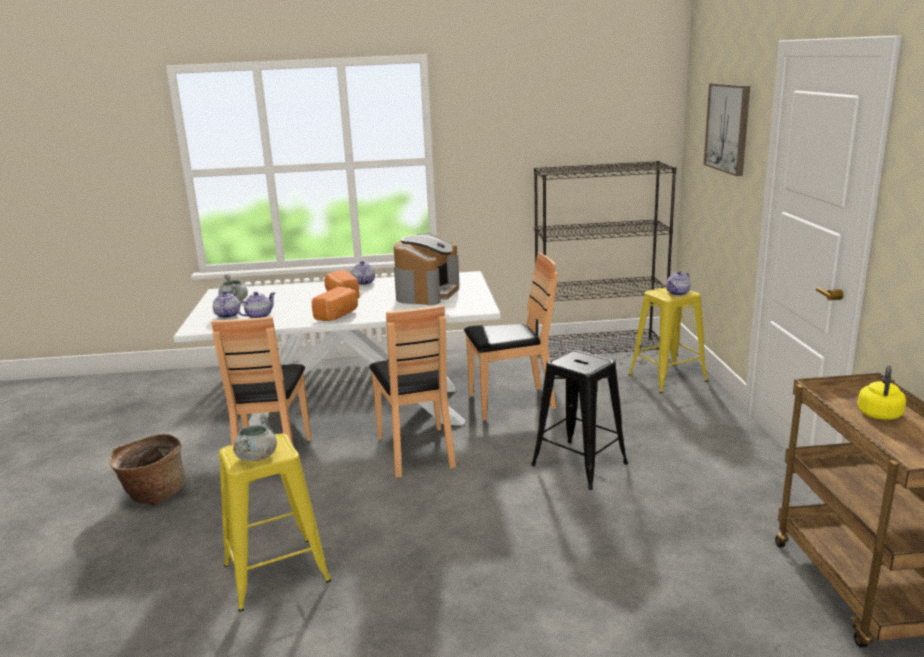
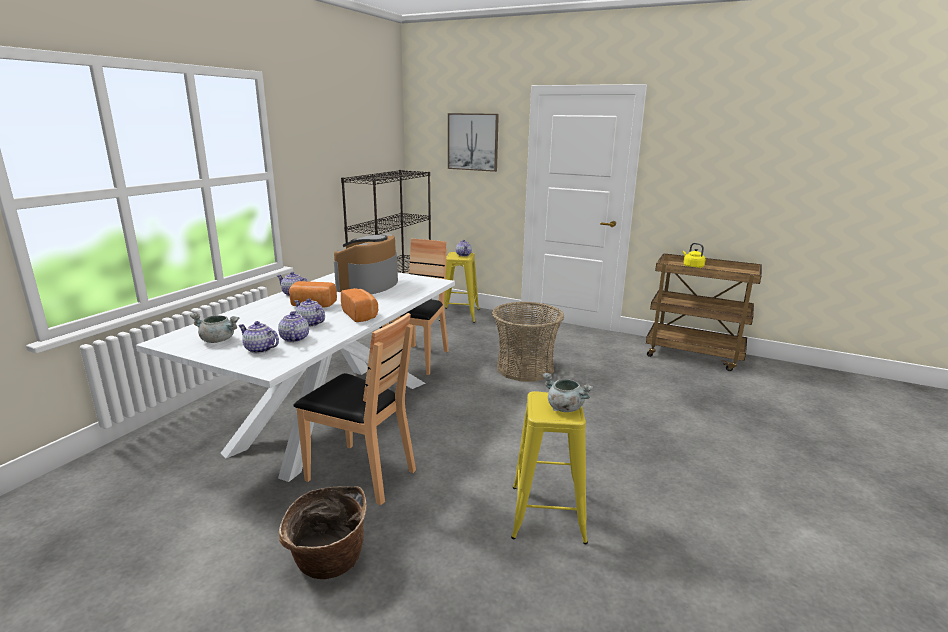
camera: 60 degrees left, 0 degrees up
brown chair [369,305,456,478] -> none
coffee machine [394,233,460,305] -> coffee machine turned 120 degrees counterclockwise [334,234,398,294]
black stool [531,350,628,490] -> basket [492,302,564,381]
none -> teapot [295,298,325,327]

